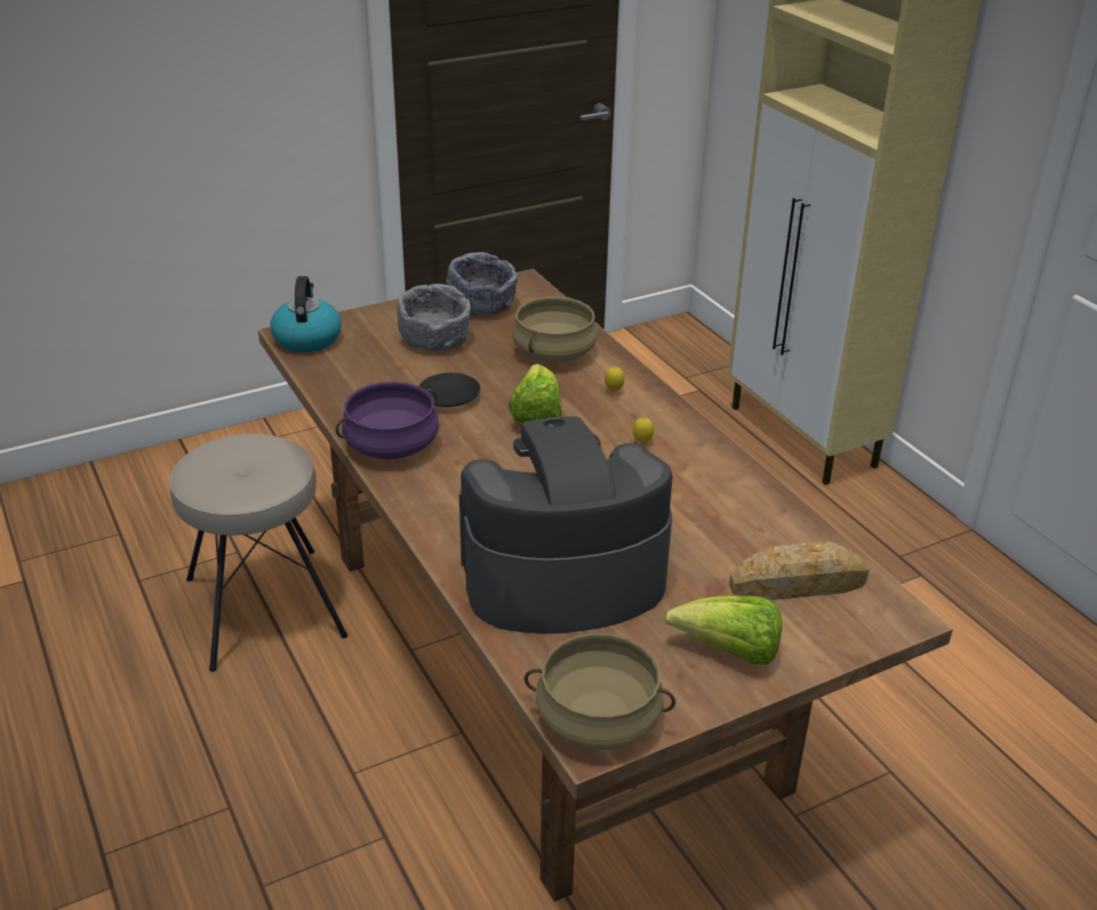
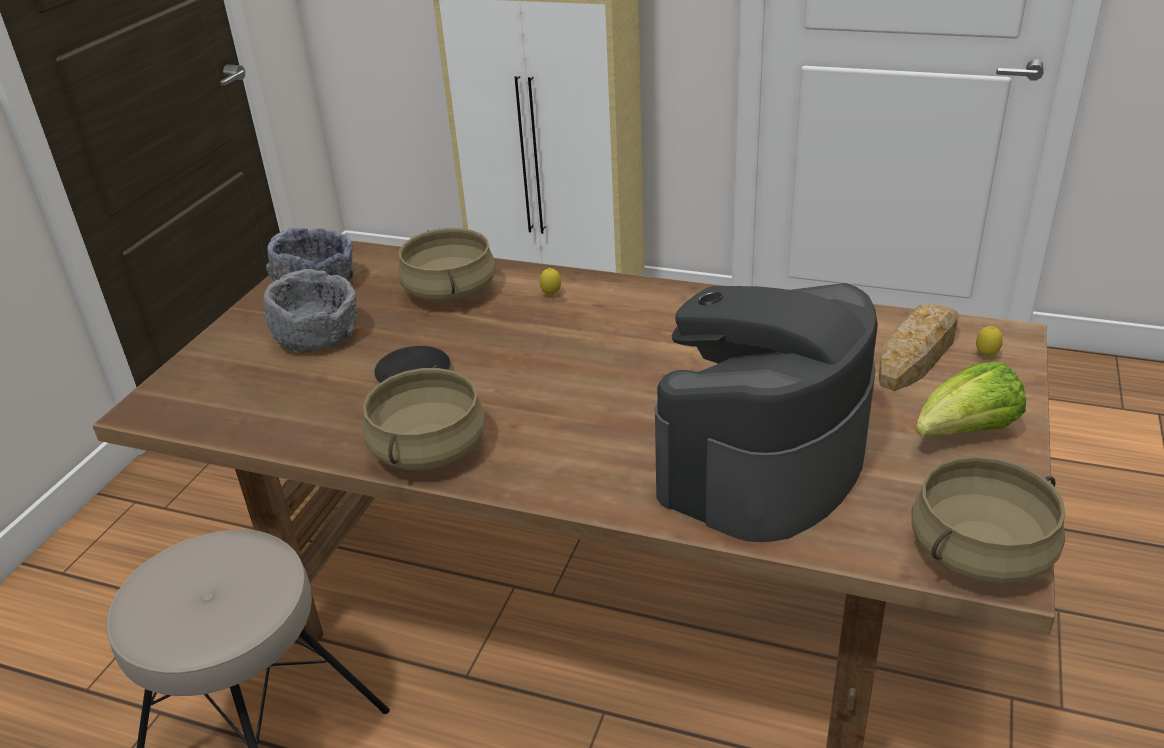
camera: 40 degrees left, 0 degrees up
kettle [270,276,341,353] -> none
purple cooking pot [336,381,439,459] -> beige cooking pot [363,365,486,470]
lettuce [508,364,562,427] -> none
lemon [633,417,654,443] -> lemon moved to [976,326,1003,357]

